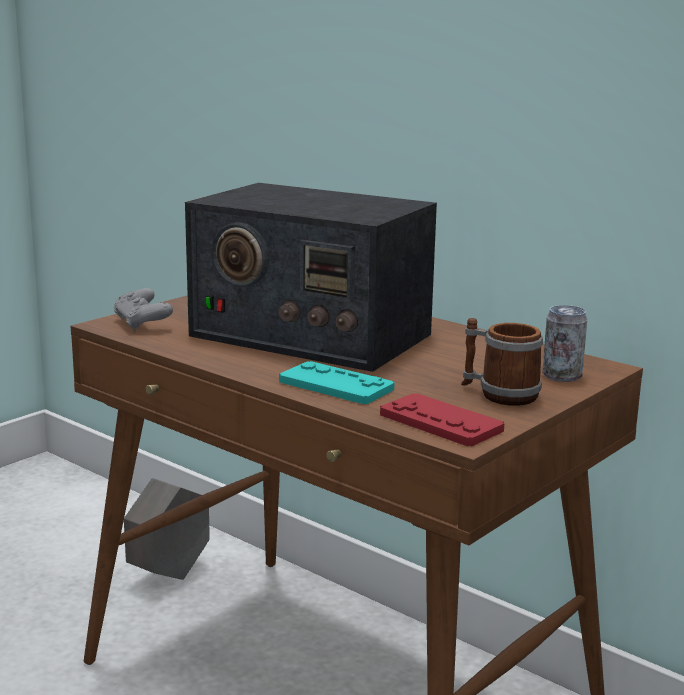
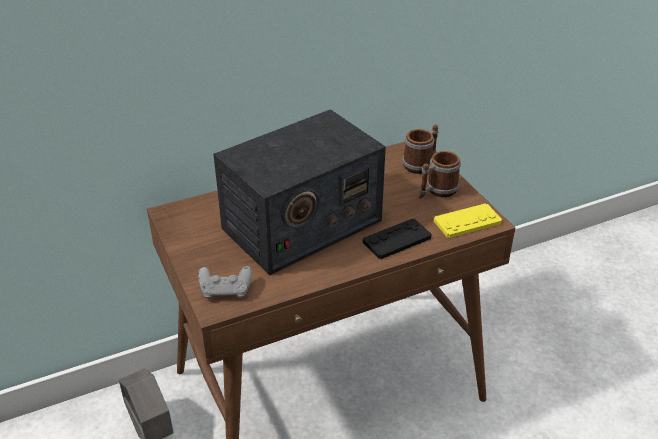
camera: 65 degrees left, 20 degrees up
turquoise game controller [279,361,394,404] -> black game controller [363,219,432,259]
red game controller [380,393,504,446] -> yellow game controller [434,203,502,238]
can [542,305,587,382] -> mug [402,124,439,174]

